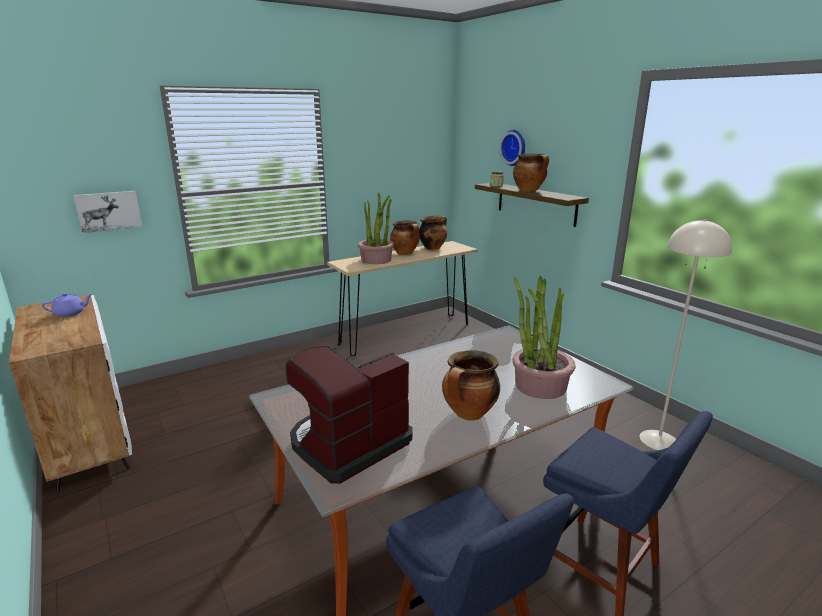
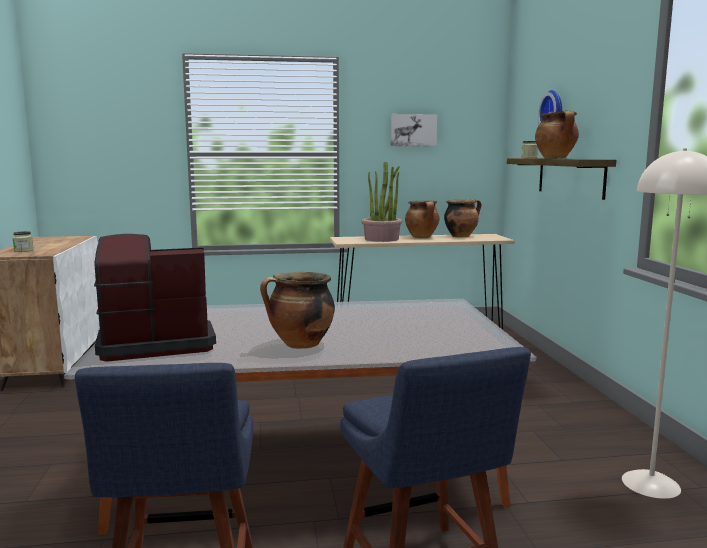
camera: 25 degrees right, 10 degrees down
purple teapot [42,293,92,317] -> none
picture [73,191,142,233] -> picture moved to [390,114,437,147]
potted plant [513,276,575,399] -> none
none -> jar [13,231,34,252]

